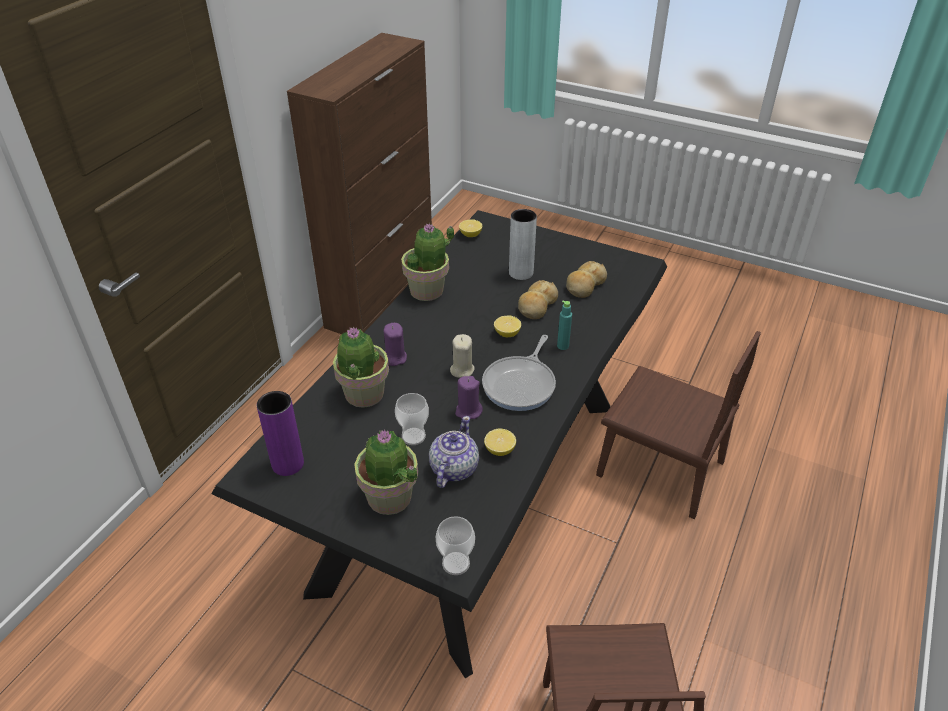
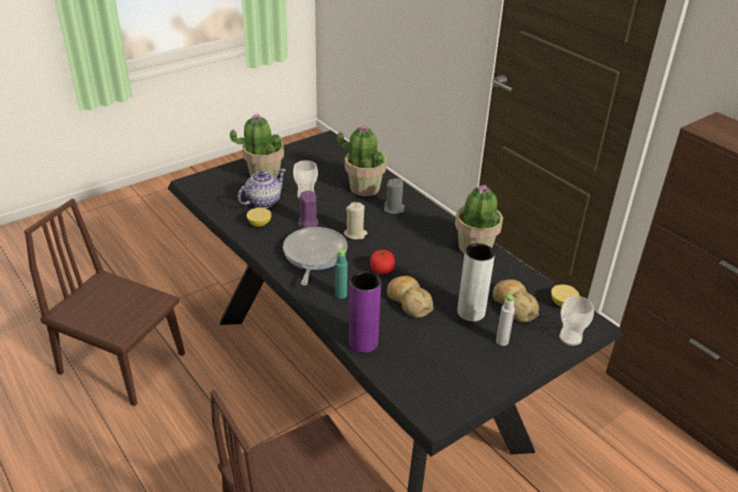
camera: 115 degrees right, 5 degrees down
purple vase [257,391,304,476] -> purple vase moved to [349,271,381,353]
purple candle [384,323,407,366] -> grey candle [384,178,405,214]
teapot [429,416,479,488] -> teapot turned 90 degrees counterclockwise [238,169,286,208]
cup [436,516,475,575] -> cup moved to [559,296,594,346]
frying pan [482,335,556,411] -> frying pan turned 45 degrees clockwise [283,227,348,285]
lemon [494,315,521,337] -> tomato [370,250,395,274]
bread [566,261,607,298] -> bread moved to [493,279,539,322]
none -> grey bottle [496,295,516,346]

